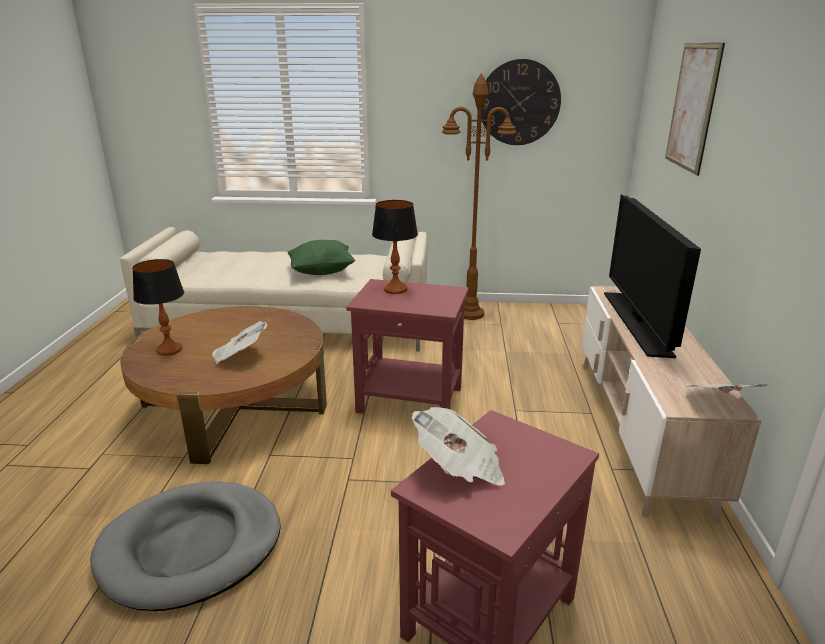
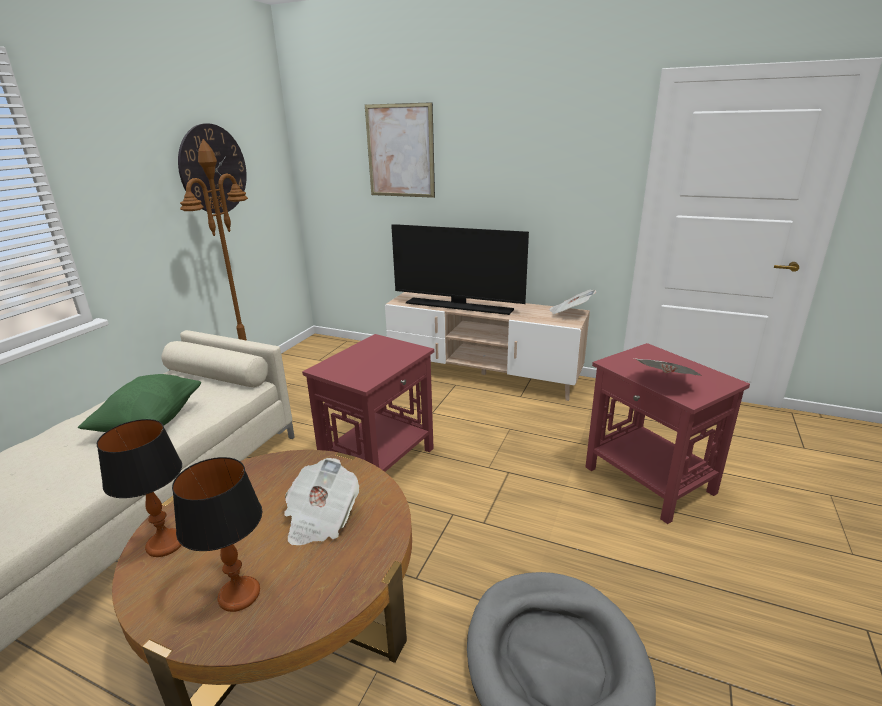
camera: 70 degrees left, 0 degrees up
table lamp [372,200,418,294] -> table lamp moved to [97,419,182,557]

